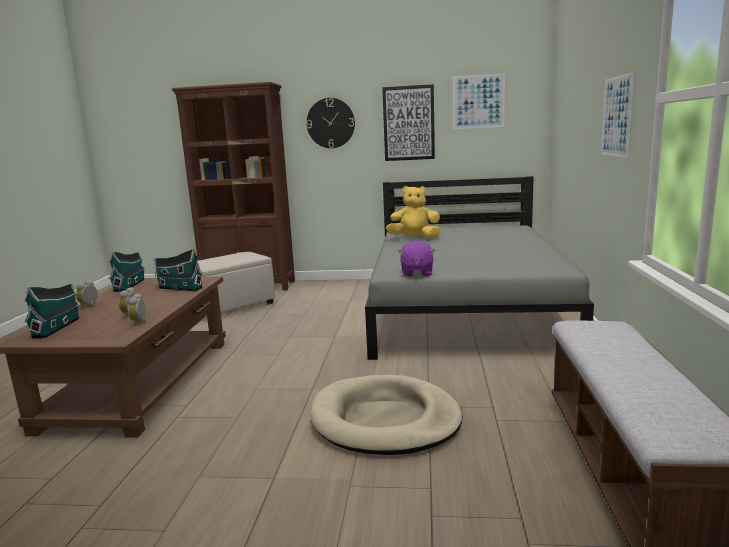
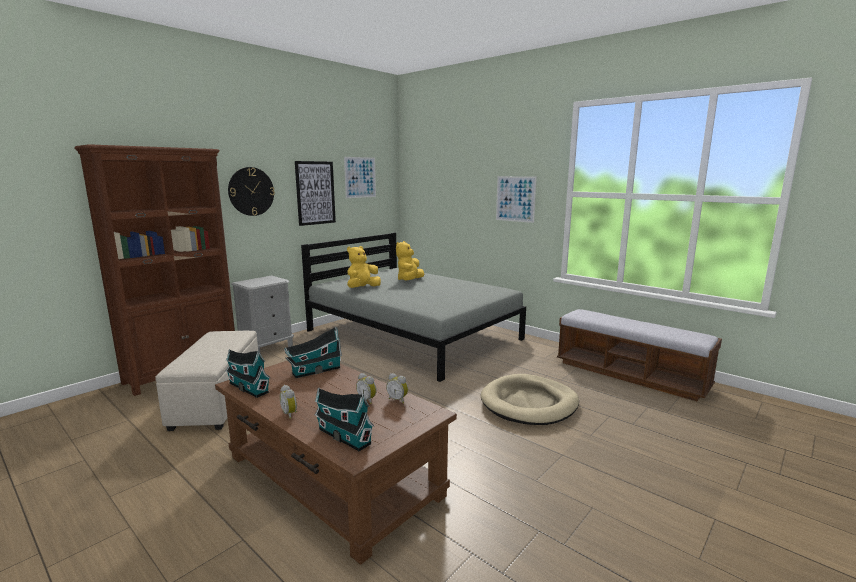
camera: 55 degrees left, 0 degrees up
purple plush toy [398,241,435,277] -> none
none -> grey nightstand [231,275,294,352]
none -> yellow plush toy [396,241,424,281]

